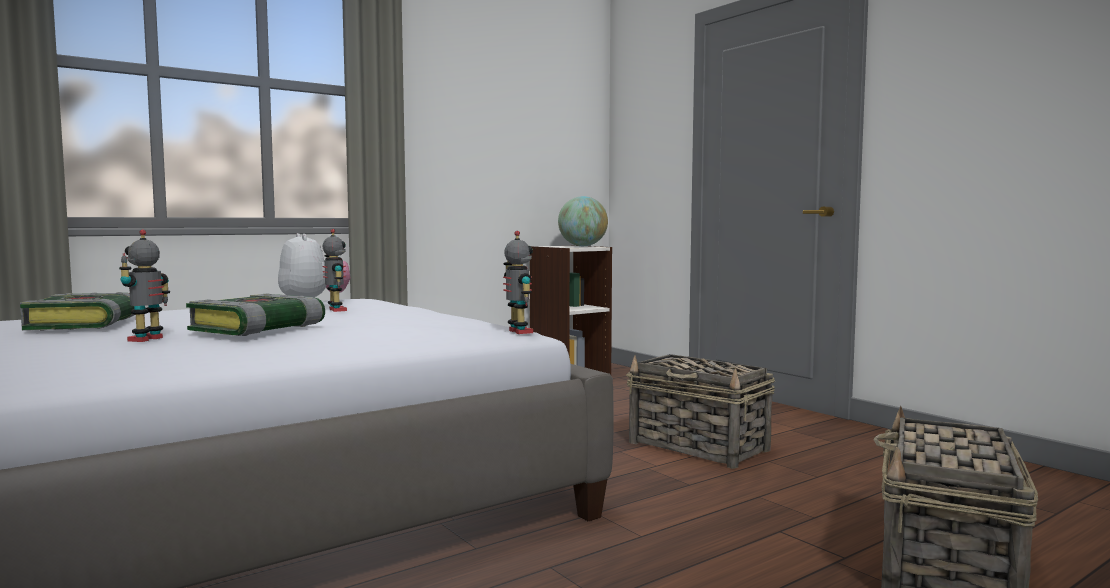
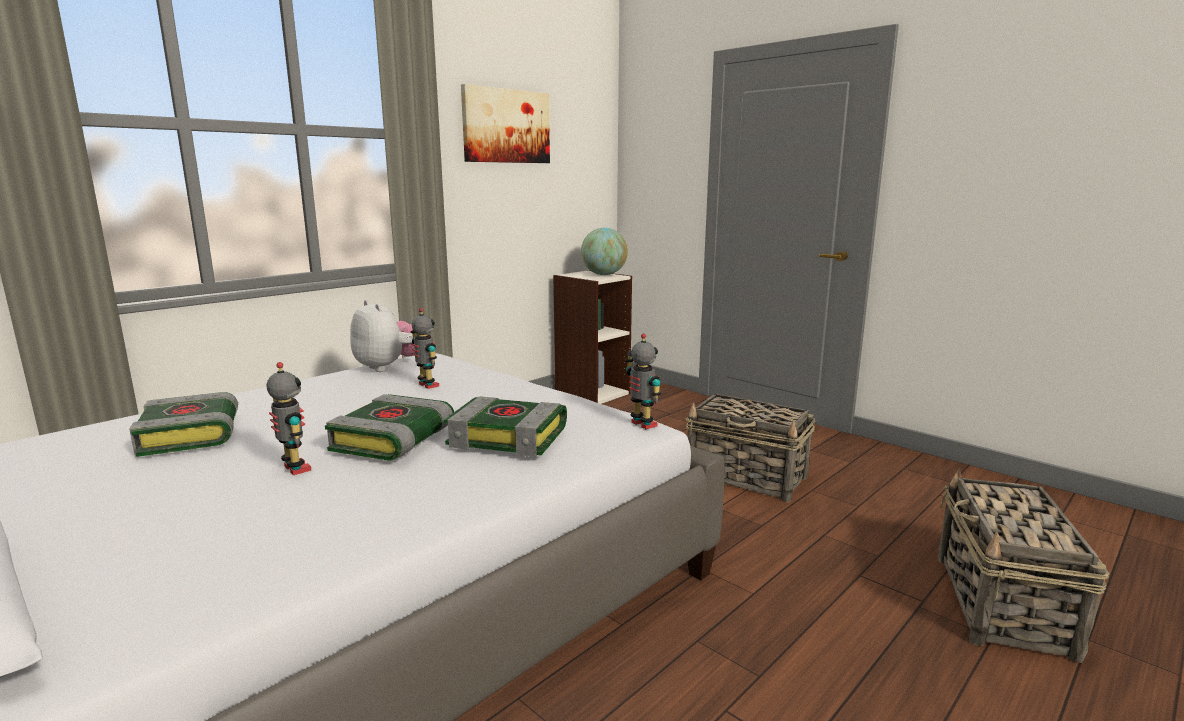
camera: 10 degrees left, 10 degrees up
toy robot [119,229,170,342] -> toy robot turned 135 degrees clockwise [266,362,311,475]
none -> book [444,396,567,457]
none -> picture [461,84,550,163]

